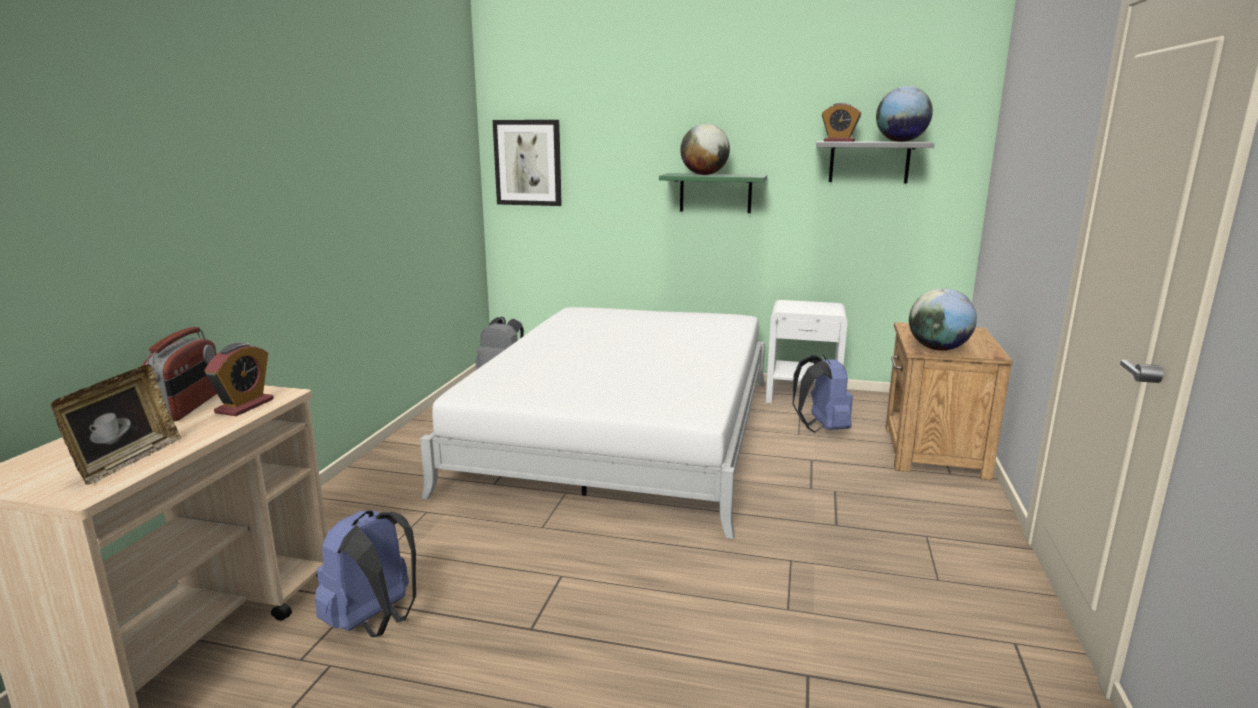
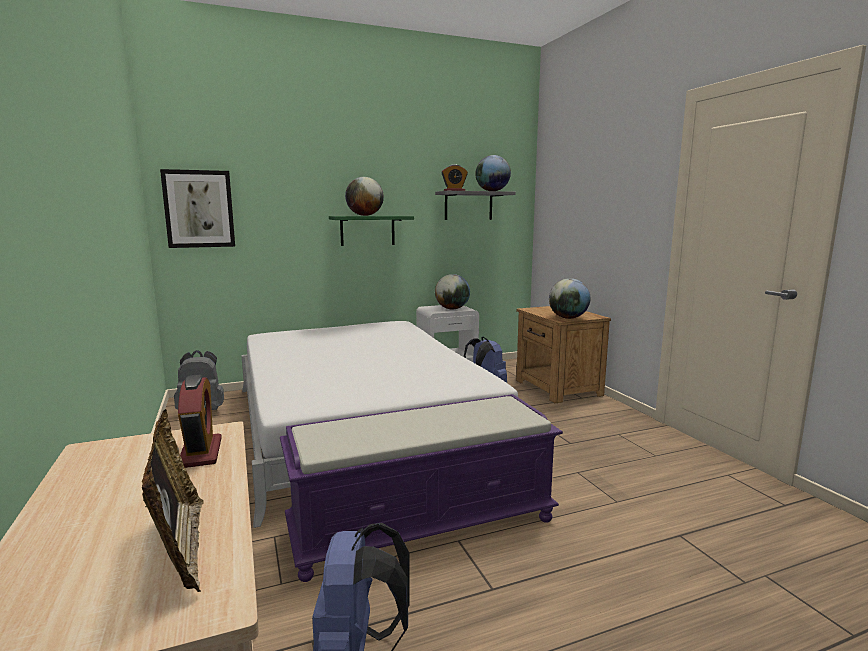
camera: 35 degrees left, 5 degrees down
radio [142,327,217,422] -> none
none -> purple bench [280,394,563,582]
none -> globe [435,274,470,309]

